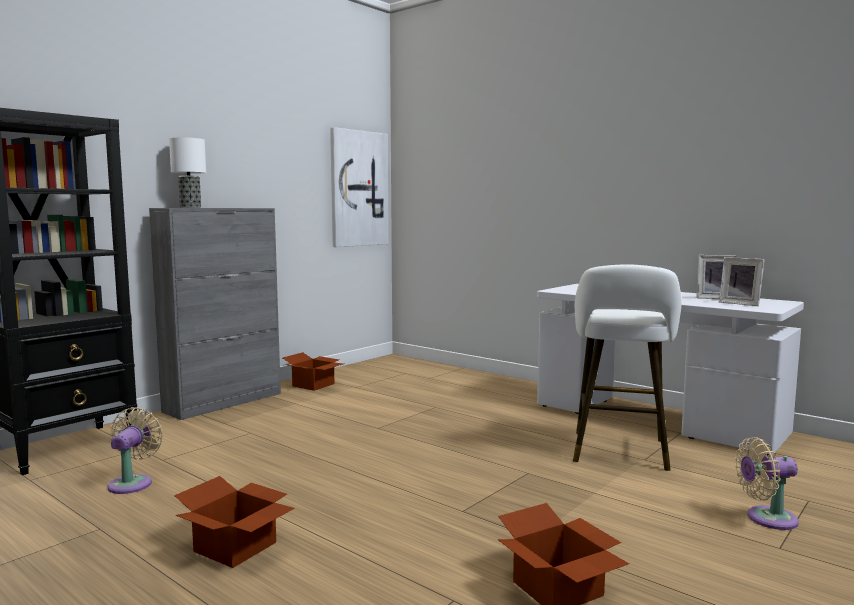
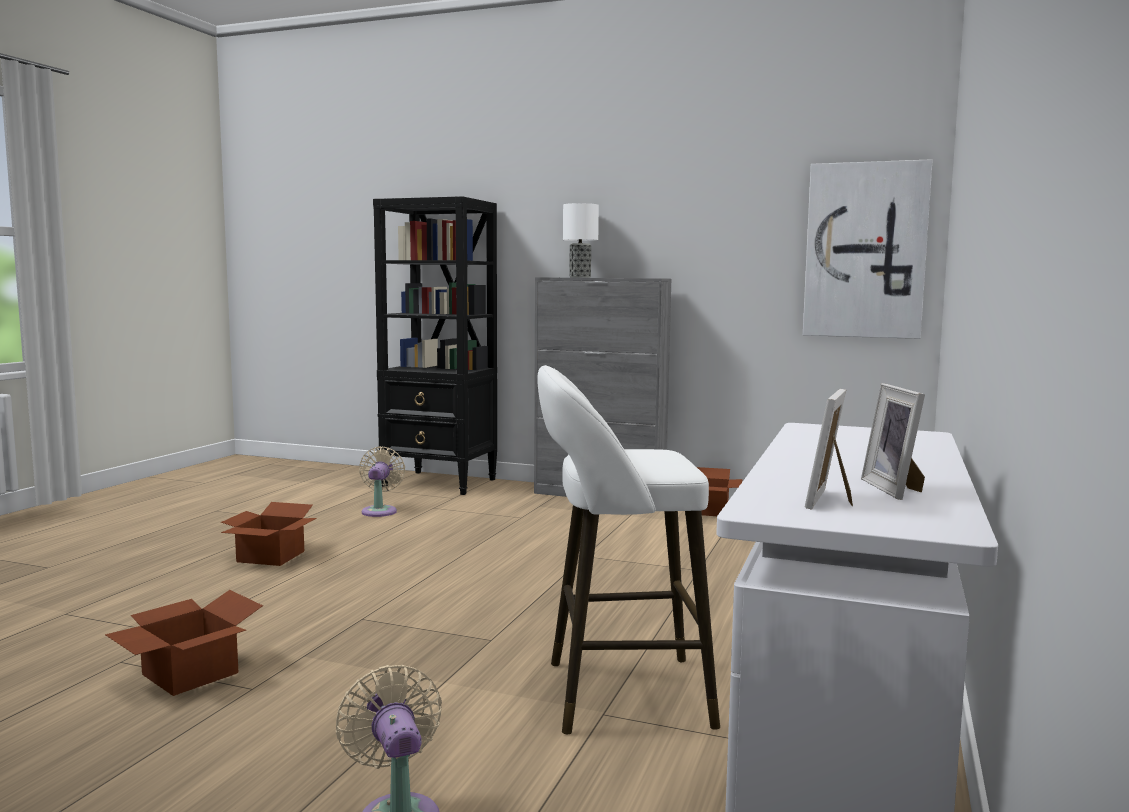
camera: 70 degrees right, 0 degrees up
beige fan [108,407,163,494] -> beige fan turned 75 degrees counterclockwise [359,446,405,517]

